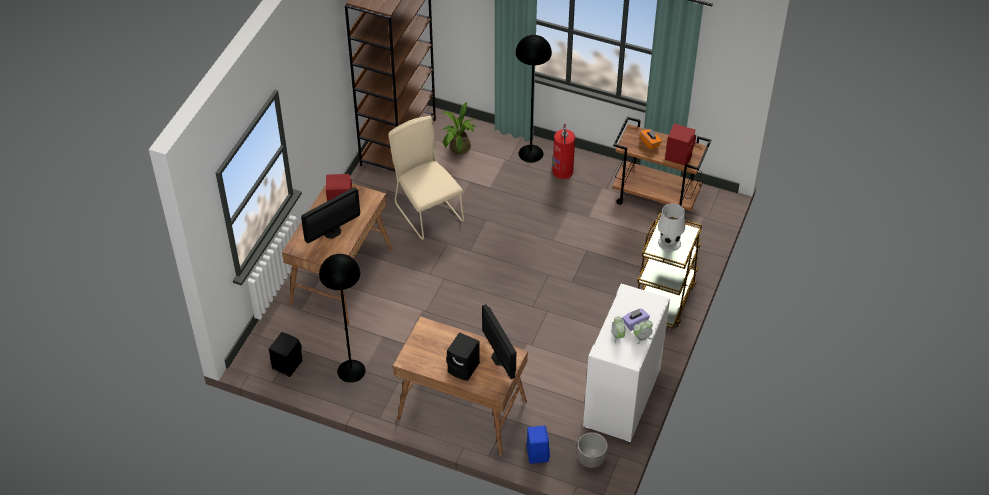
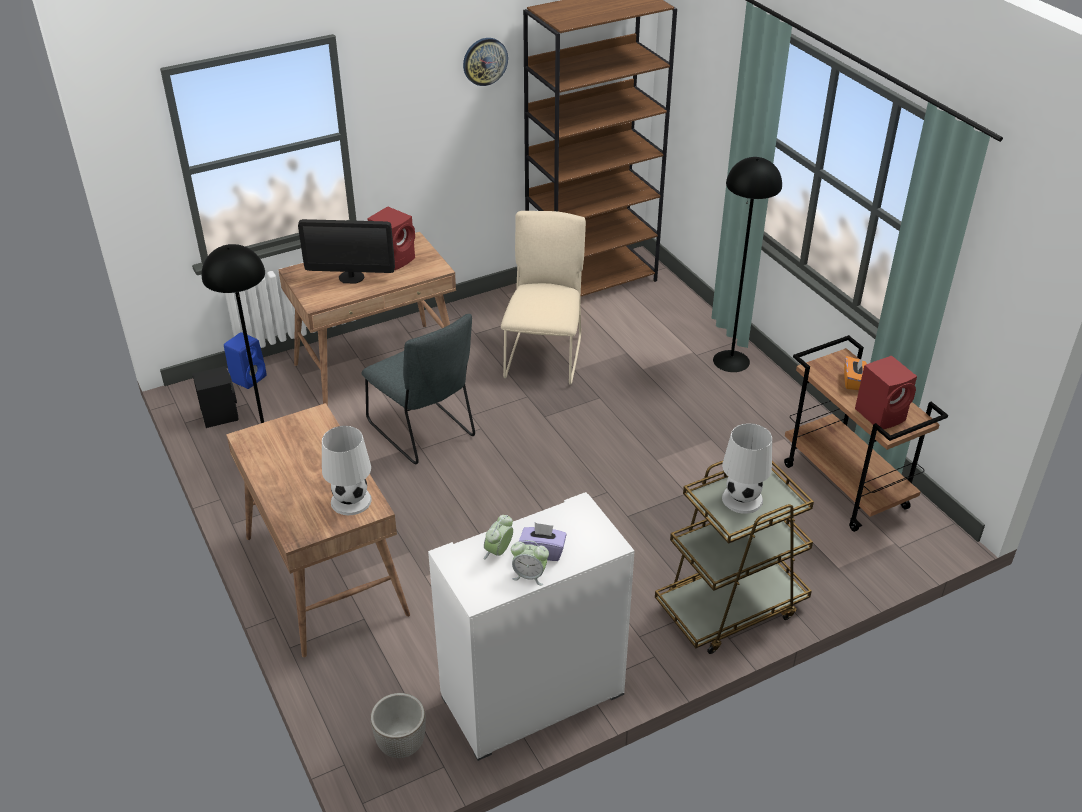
camera: 40 degrees right, 10 degrees down
potted plant [442,102,476,155] -> none
black speaker [446,332,480,381] -> none
monitor [482,304,516,379] -> white table lamp [322,426,372,515]
blue speaker [527,426,550,464] -> blue speaker moved to [224,332,267,389]
fire extinguisher [552,124,575,179] -> none
none -> grey chair [361,314,475,464]
none -> wall clock [463,38,508,86]

